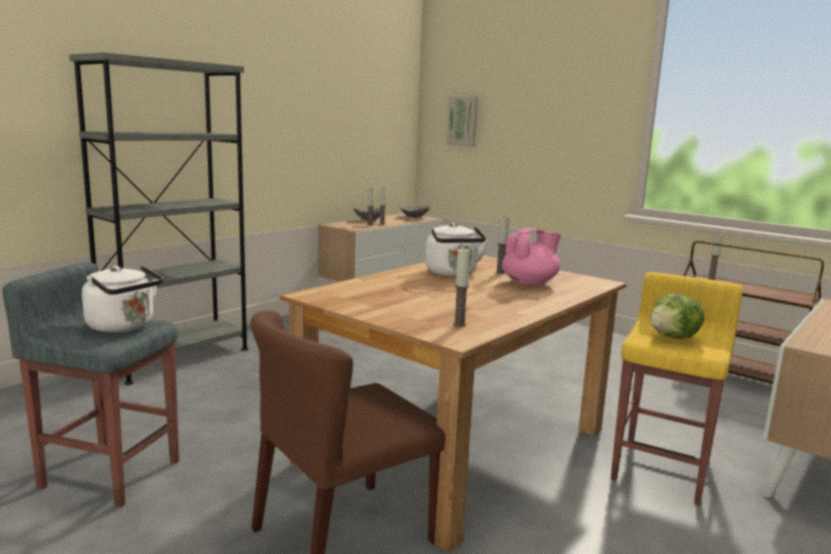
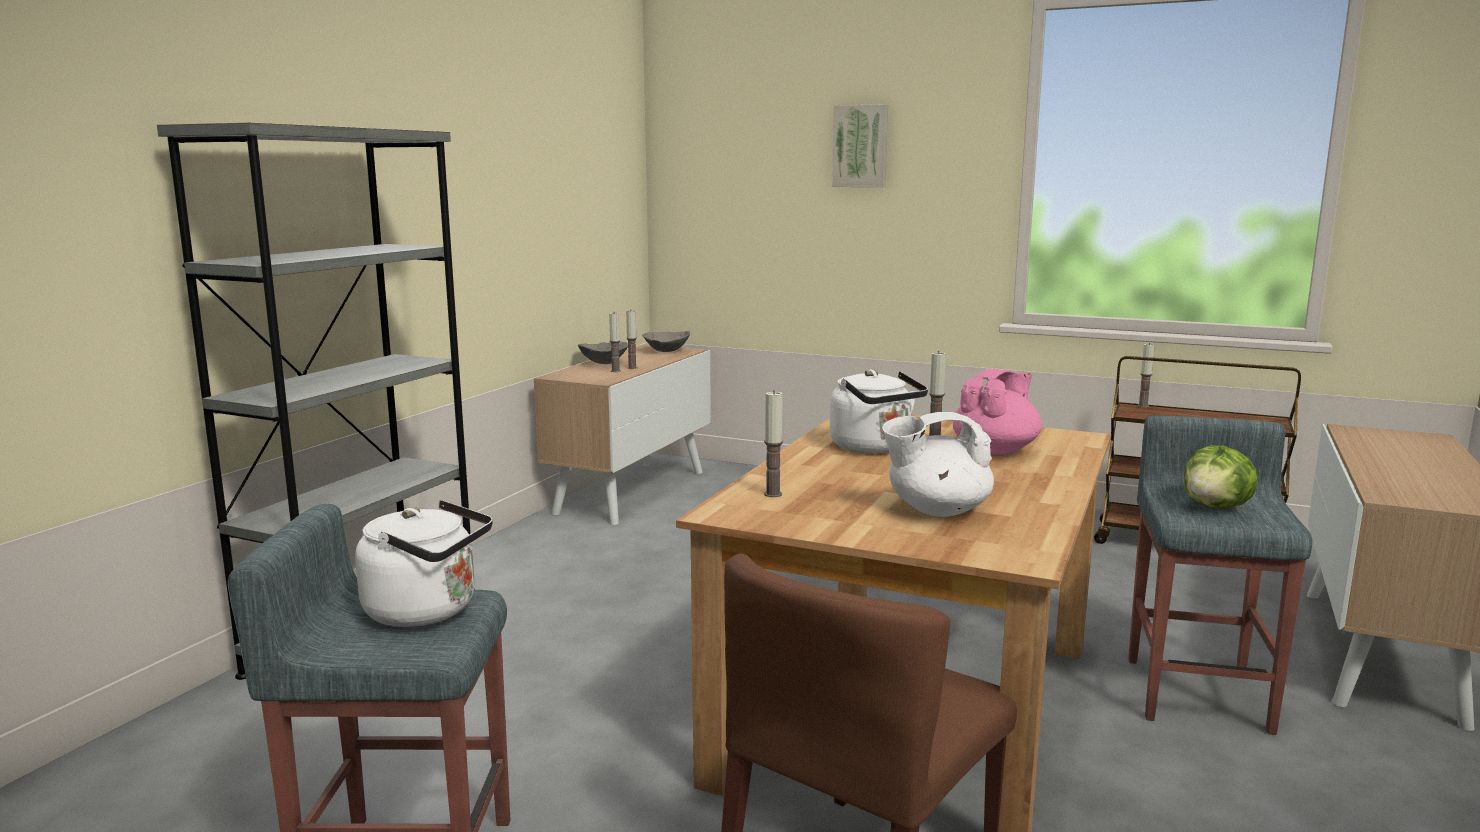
camera: 15 degrees left, 0 degrees up
picture [447,97,478,147] -> picture moved to [832,104,888,187]
candle [453,249,470,327] -> candle moved to [764,390,783,497]
yellow stool [611,272,743,505] -> grey stool [1128,416,1312,735]
none -> white teapot [882,412,994,517]

